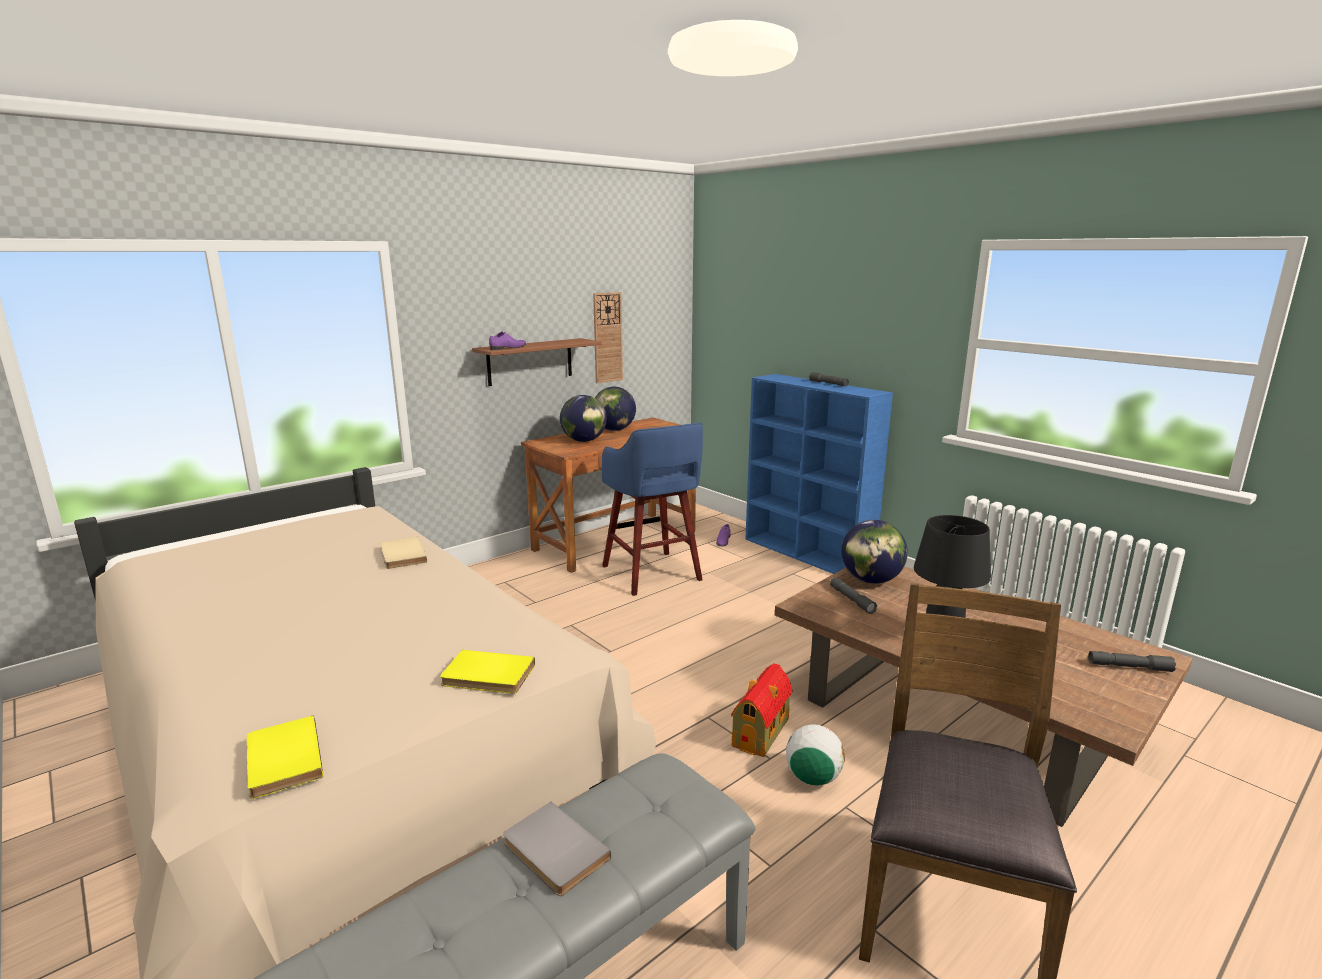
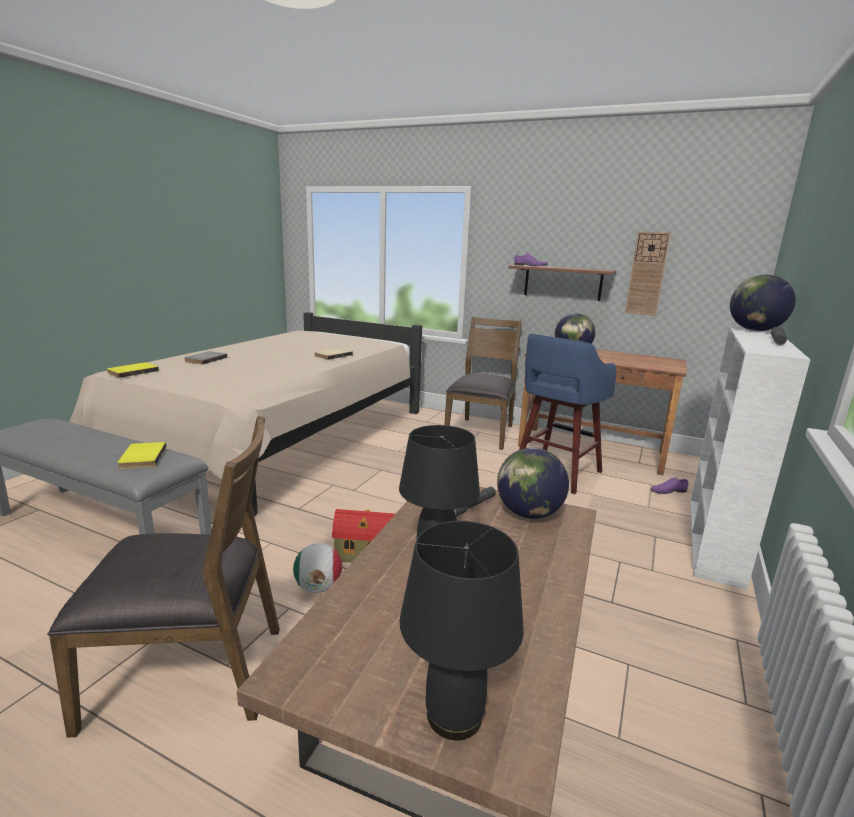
camera: 65 degrees right, 0 degrees up
yellow book [440,650,535,694] -> yellow book moved to [117,442,166,469]
grey book [503,802,611,896] -> grey book moved to [184,351,227,365]
globe [595,387,636,431] -> globe moved to [730,275,796,331]
blue bookcase [745,374,893,574] -> white bookcase [691,326,810,591]
grey flashlight [1088,651,1176,672] -> black table lamp [399,521,524,740]
none -> brown chair [444,317,522,450]

